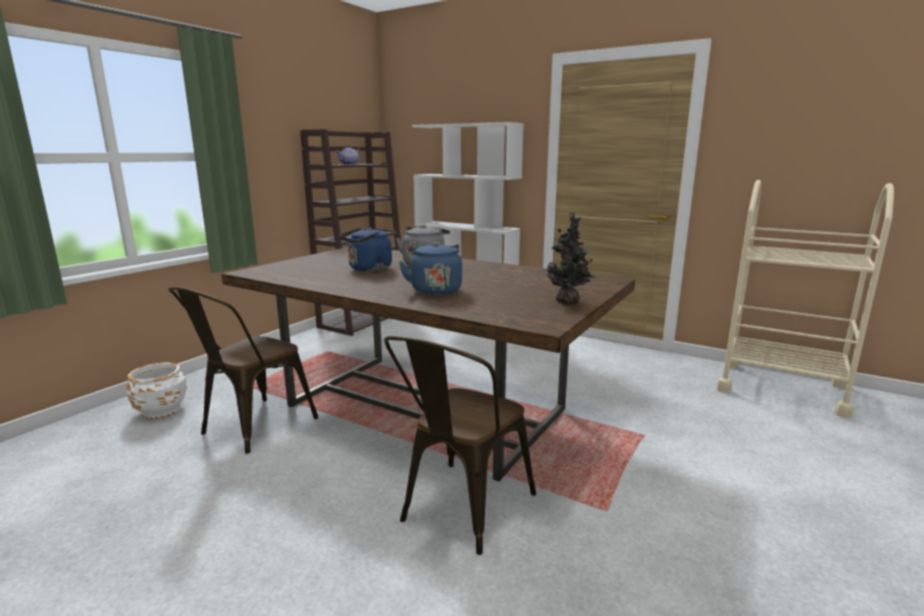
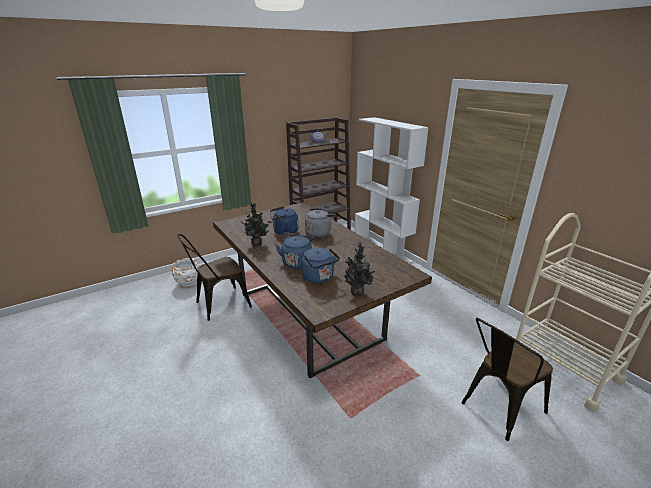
camera: 25 degrees right, 10 degrees up
brown chair [384,336,536,555] -> brown chair moved to [461,317,553,441]
none -> potted plant [242,202,272,245]
none -> blue kettle [301,248,340,283]

